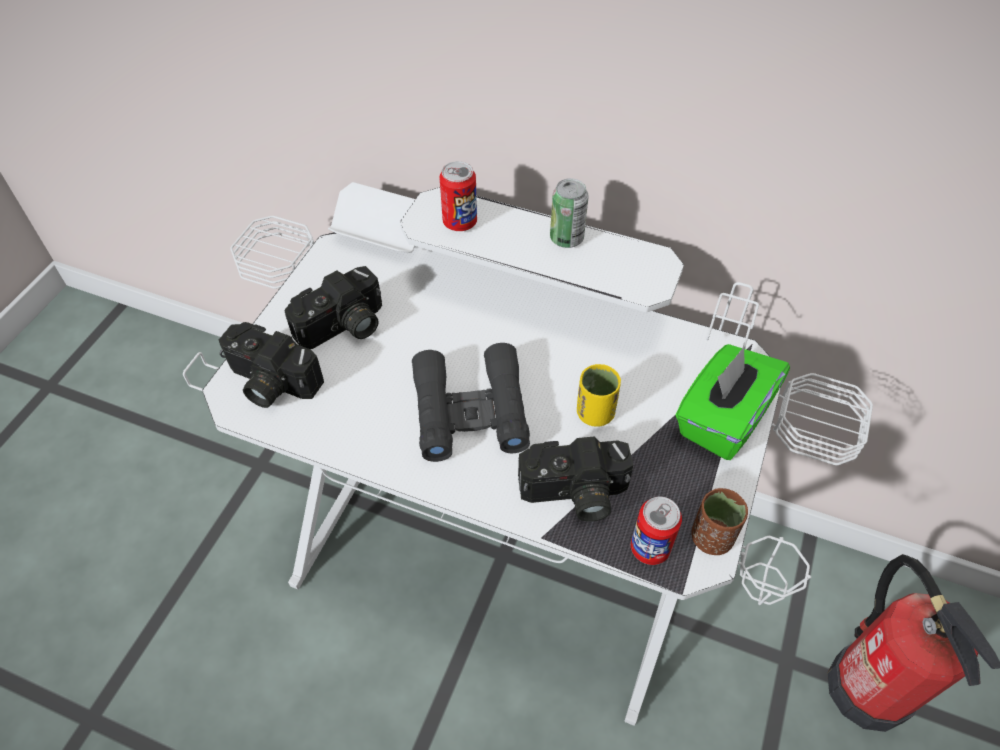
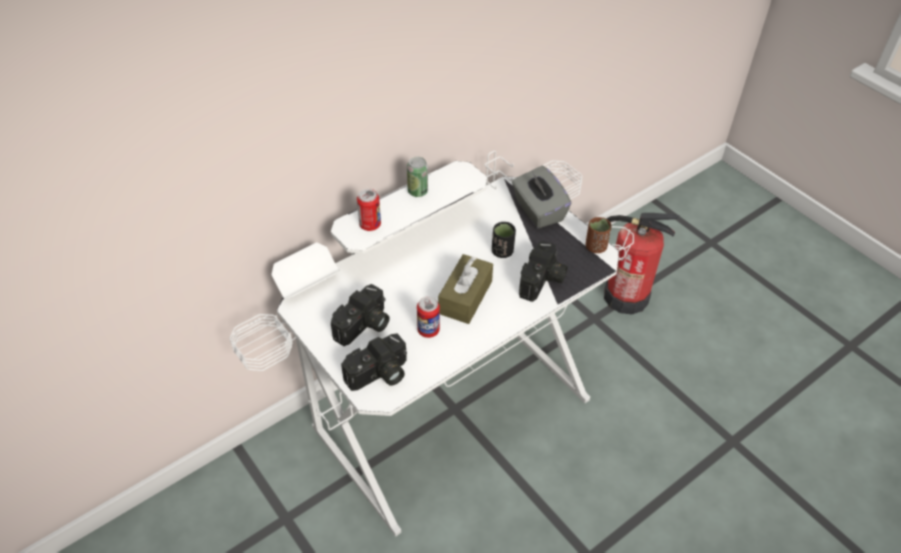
camera: 60 degrees left, 5 degrees down
camera [284,266,382,349] -> camera turned 45 degrees clockwise [331,284,390,346]
black binoculars [412,343,530,462] -> brown tissue box [438,254,493,324]
yellow cup [577,364,621,427] -> black cup [492,222,516,258]
can [631,497,682,565] -> can moved to [417,296,440,338]
green tissue box [675,344,790,460] -> grey tissue box [512,166,571,229]

